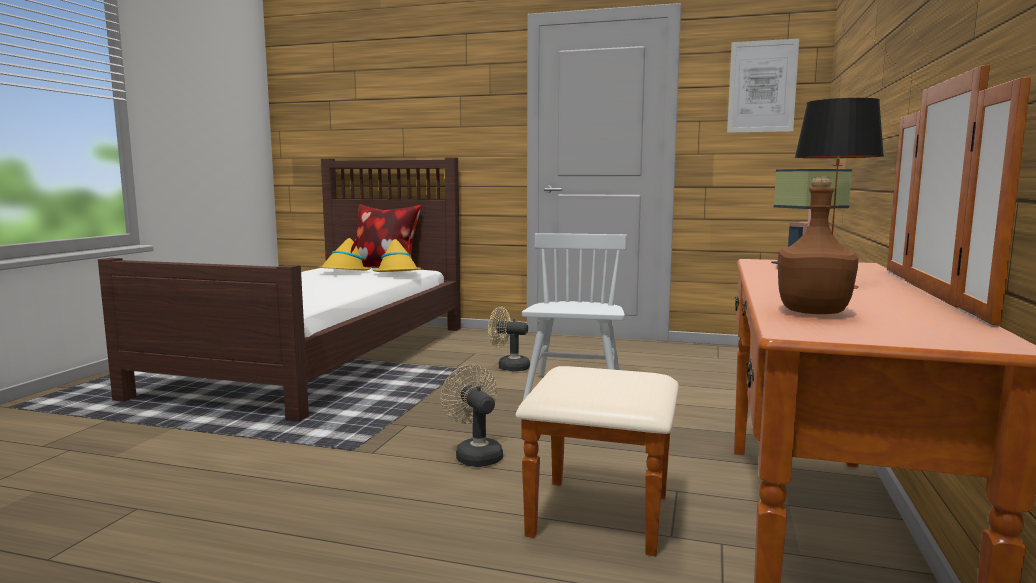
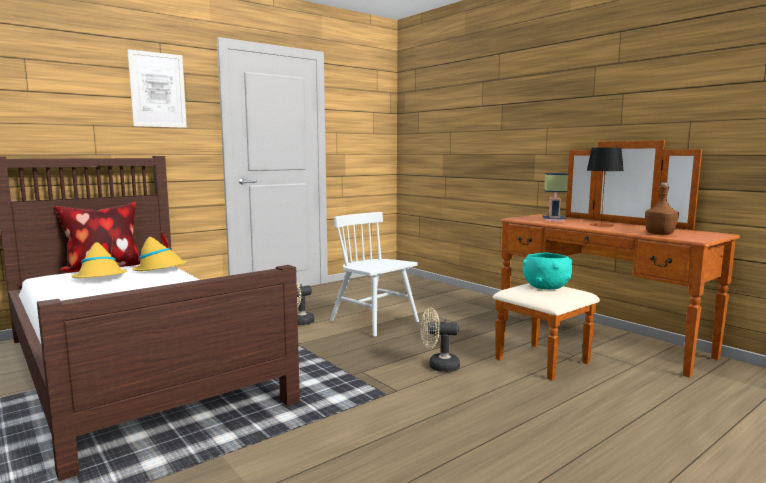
camera: 55 degrees left, 0 degrees up
picture [727,39,799,133] -> picture moved to [127,49,187,128]
none -> turquoise bowl [522,252,572,289]

